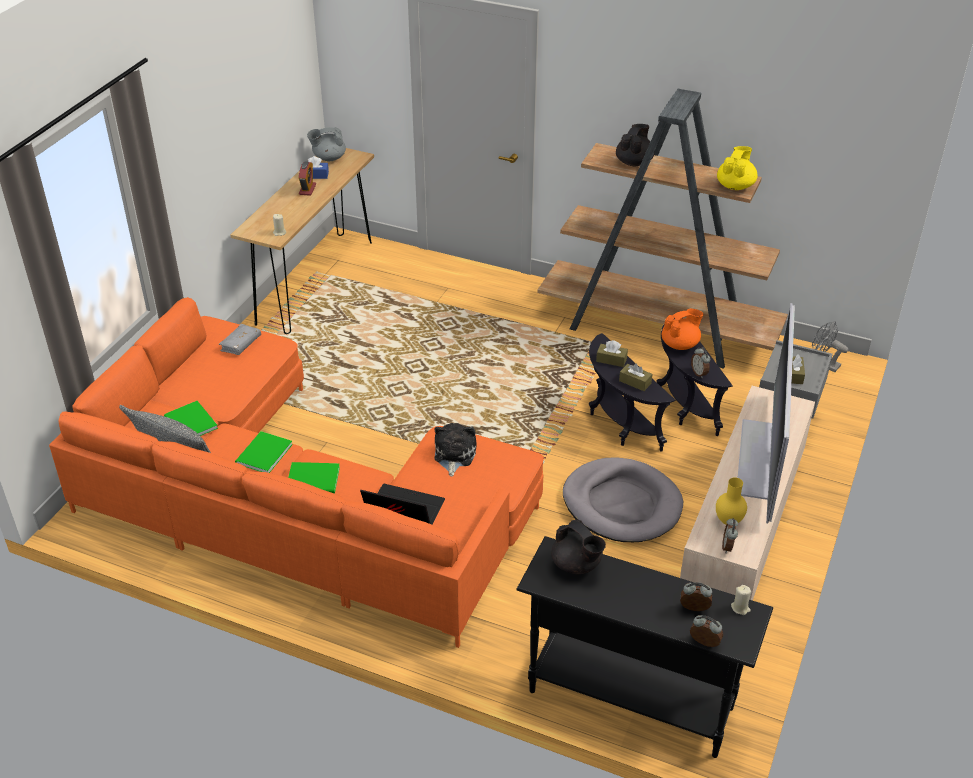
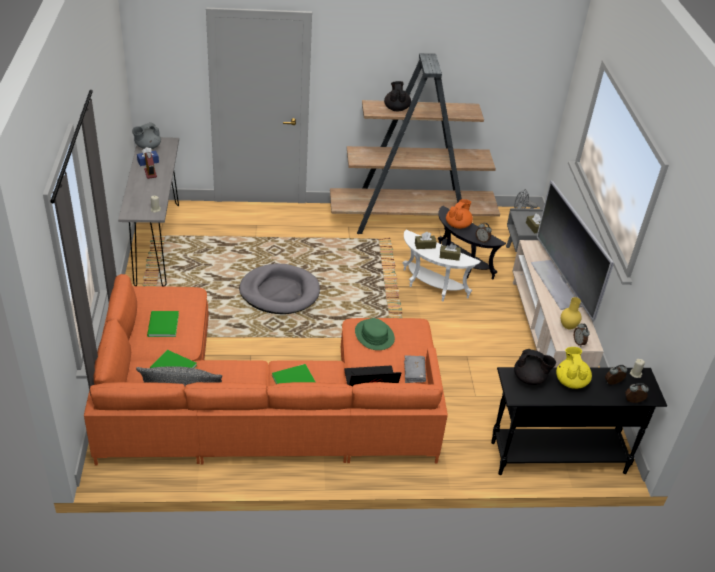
camera: 30 degrees left, 0 degrees up
grey book [219,324,261,355] -> grey book moved to [404,355,426,383]
brown console table [231,148,374,334] -> grey console table [118,137,179,286]
green book [235,431,293,473] -> green book moved to [147,311,179,337]
plush toy [434,423,477,477] -> green hat [355,318,395,350]
grey dog bed [563,457,683,542] -> grey dog bed moved to [239,264,320,314]
black side table [589,333,675,452] -> white side table [403,230,481,302]
yellow teapot [717,146,758,190] -> yellow teapot moved to [556,347,592,389]

